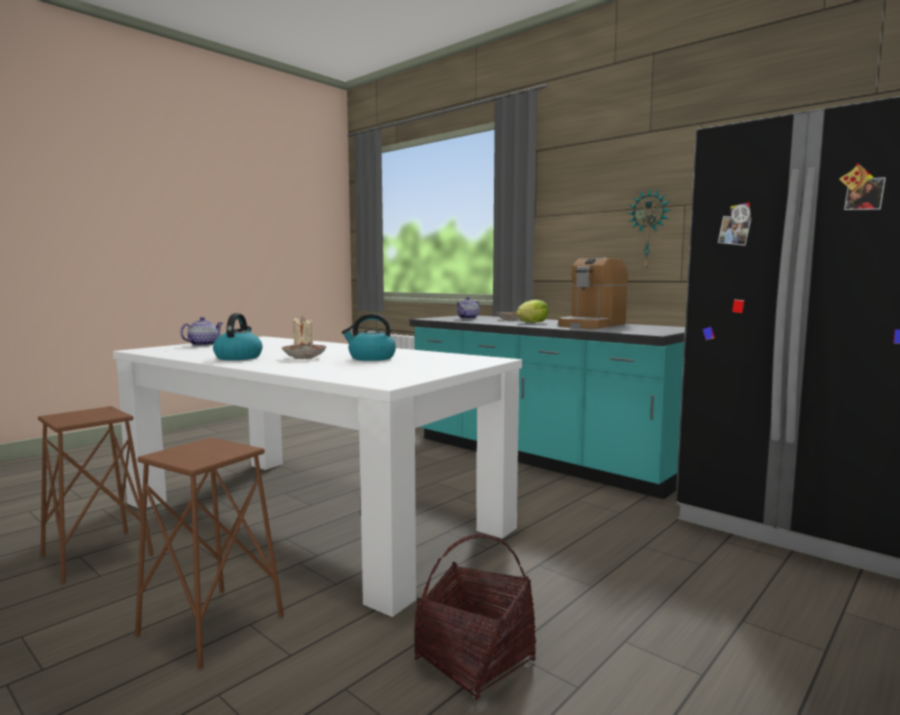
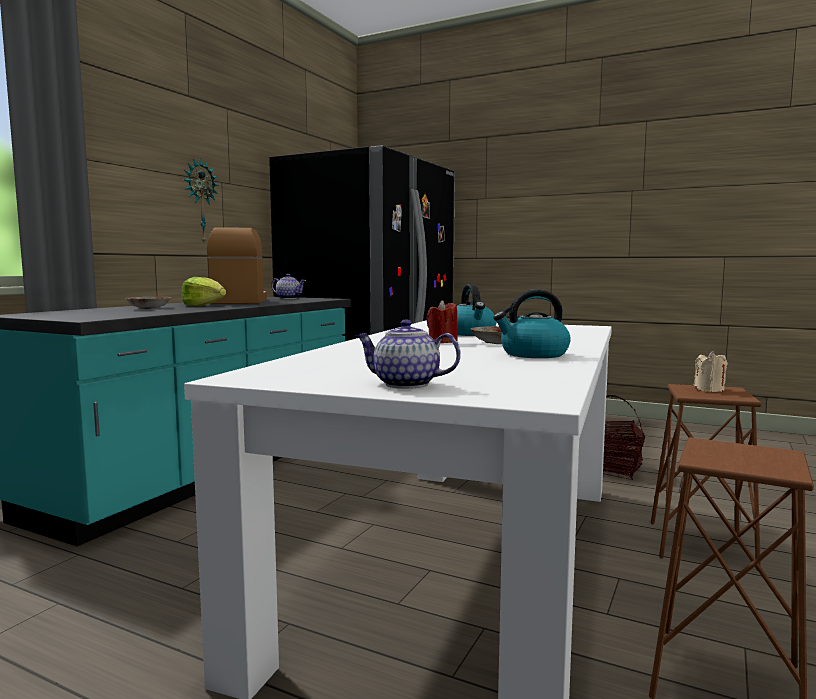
camera: 105 degrees left, 0 degrees up
beige candle [293,317,313,345] -> beige candle moved to [693,351,727,392]
teapot [456,297,480,319] -> teapot moved to [271,274,306,299]
coffee machine [558,257,628,328] -> coffee machine turned 120 degrees counterclockwise [207,226,267,304]
none -> red candle [426,300,458,343]

